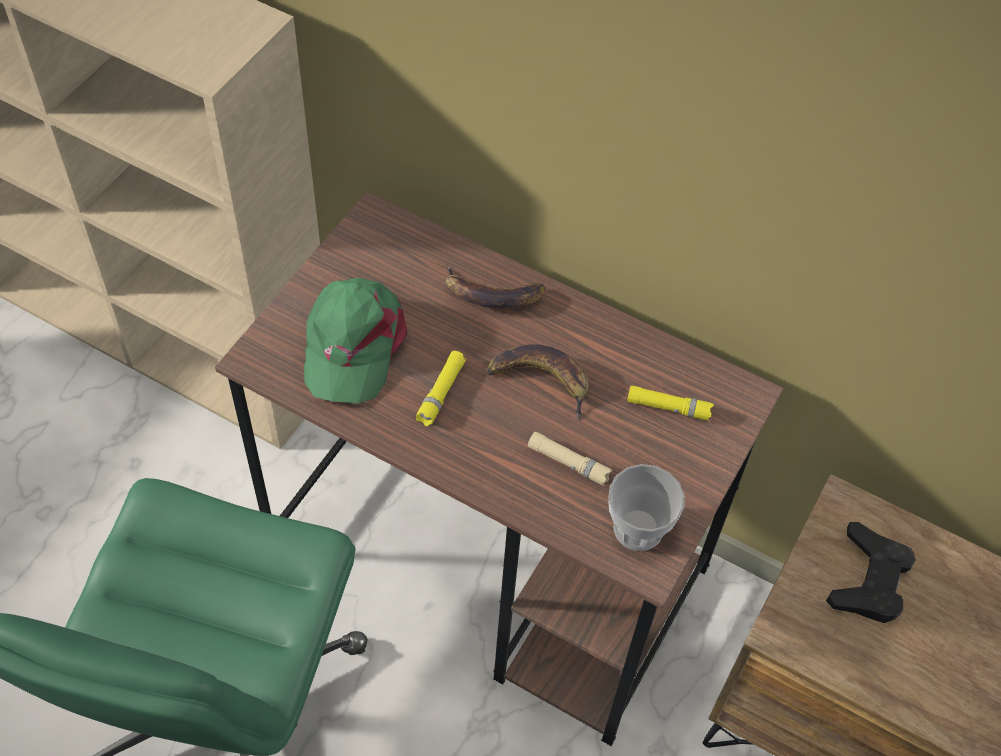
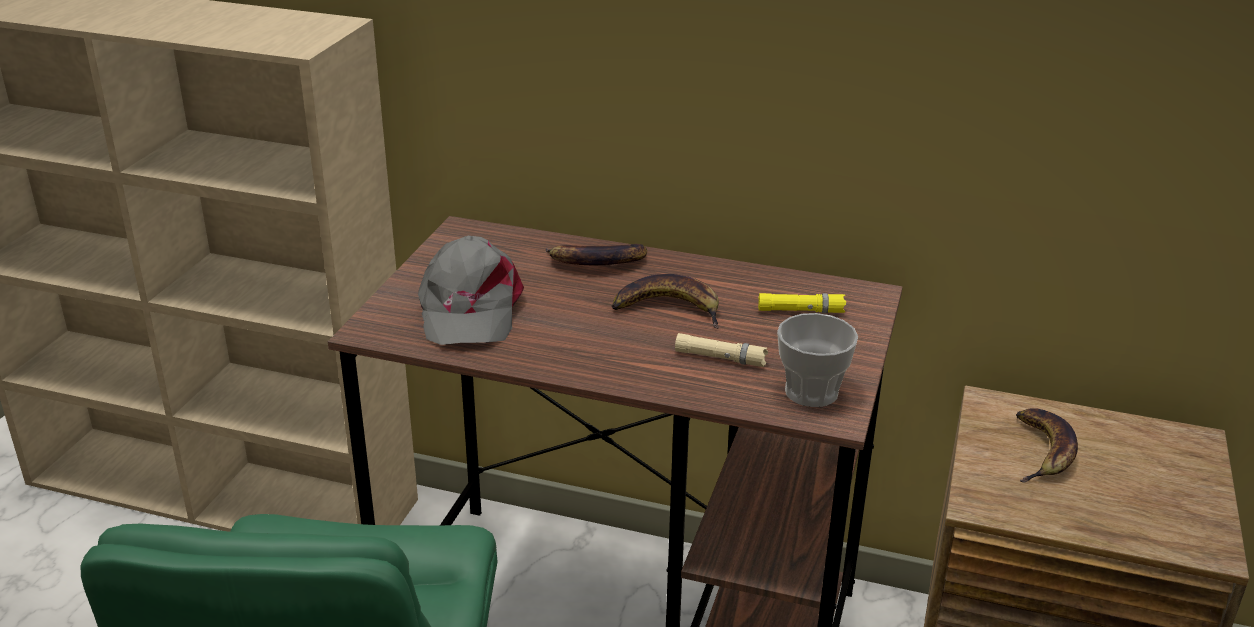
camera: 10 degrees left, 25 degrees down
green cap [304,278,407,404] -> grey cap [418,236,524,345]
yellow flashlight [416,351,466,426] -> none
black game controller [826,522,916,623] -> banana [1016,408,1078,483]

